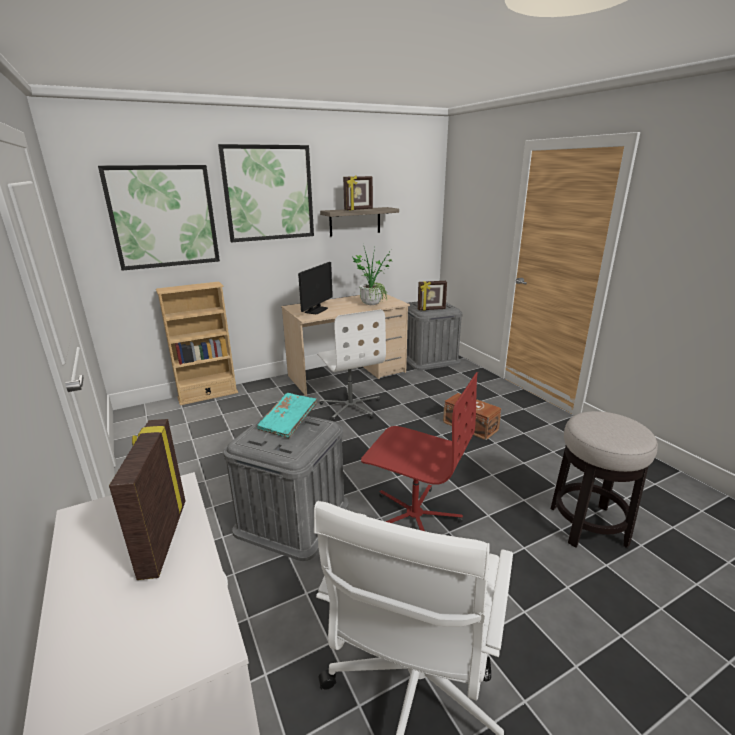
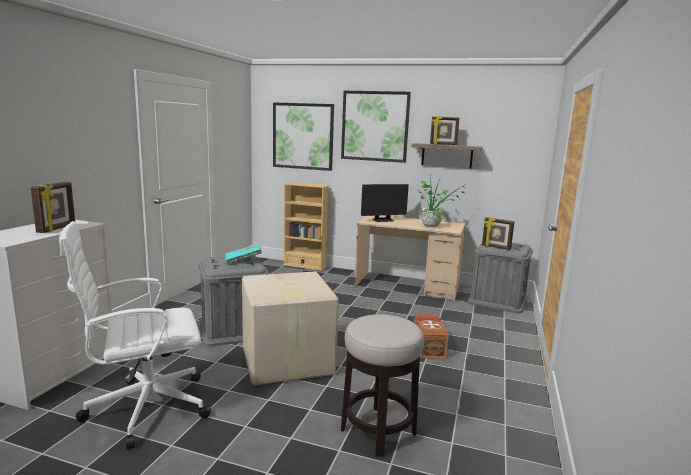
camera: 45 degrees right, 10 degrees down
picture frame [109,419,185,580] -> picture frame turned 150 degrees clockwise [31,182,75,233]
white office chair [317,309,386,421] -> none
red office chair [361,372,478,531] -> cardboard box [242,272,339,385]

